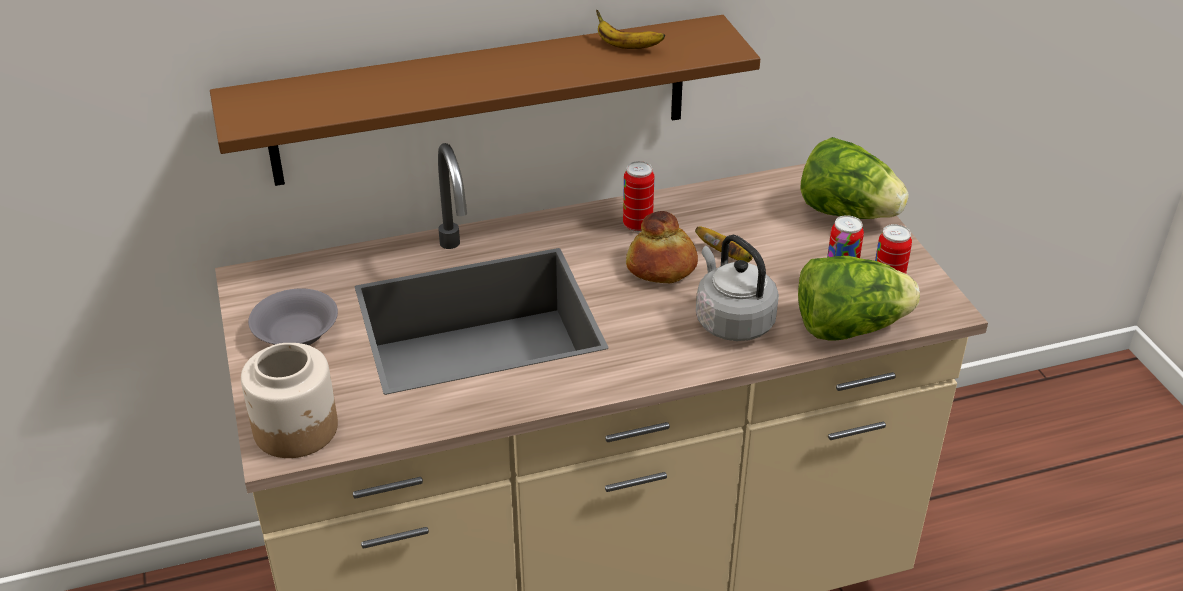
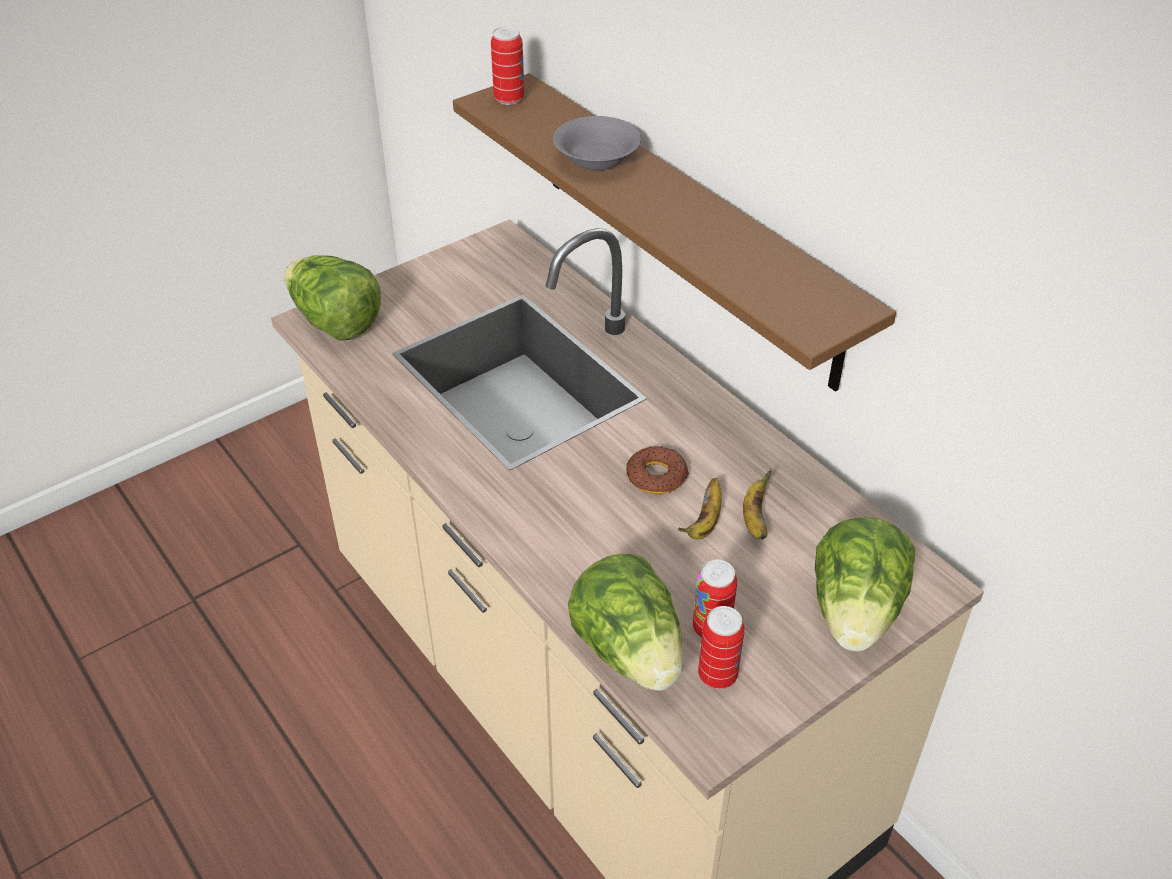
camera: 70 degrees right, 5 degrees up
jar [241,343,338,458] -> lettuce [284,255,381,340]
grey bowl [248,288,338,345] -> grey bowl moved to [553,116,641,170]
banana [596,10,665,49] -> banana moved to [743,469,772,540]
can [623,161,654,232] -> can moved to [491,26,525,105]
bread [626,211,698,283] -> donut [626,446,689,494]
grey kettle [696,235,779,341] -> none

